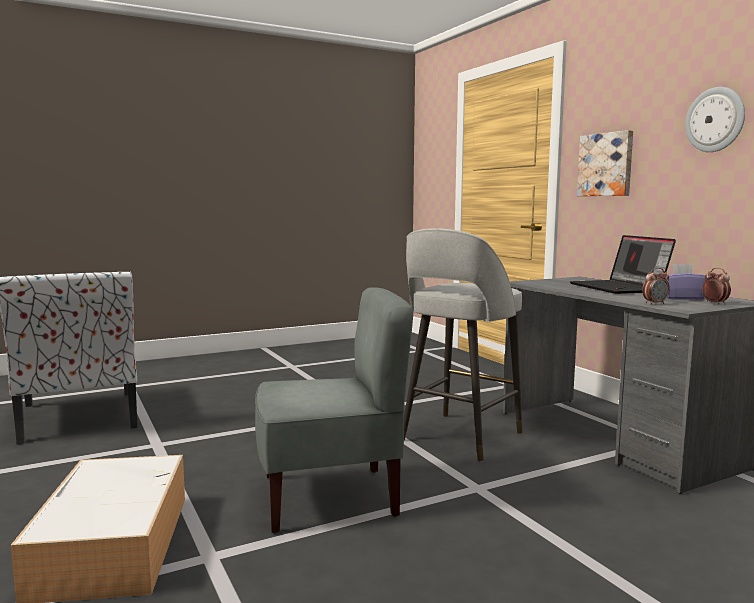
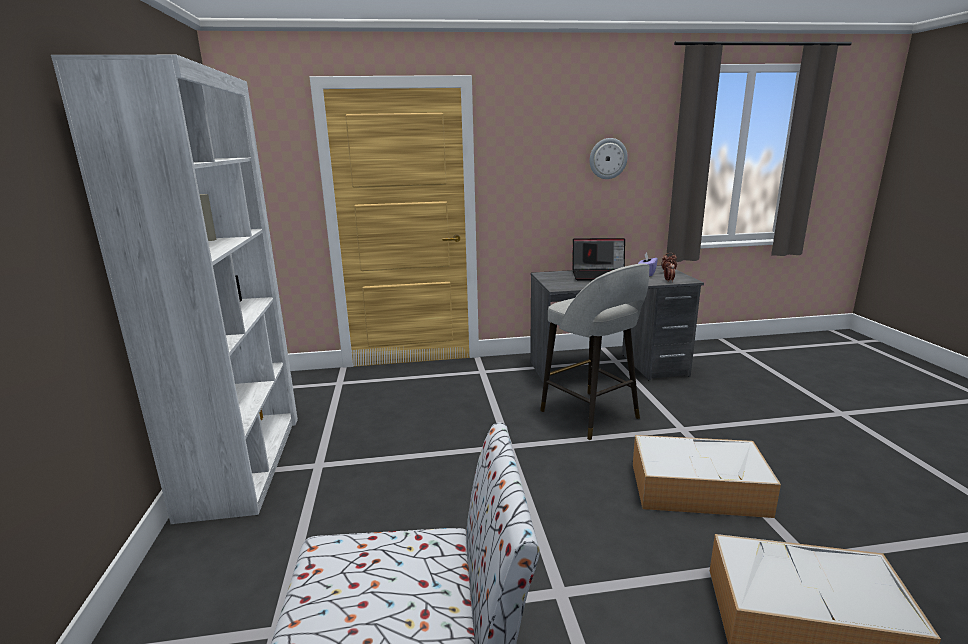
camera: 70 degrees left, 10 degrees up
grey chair [255,287,414,534] -> storage box [633,435,781,518]
picture [577,130,633,196] -> none
none -> white bookcase [51,55,298,524]

